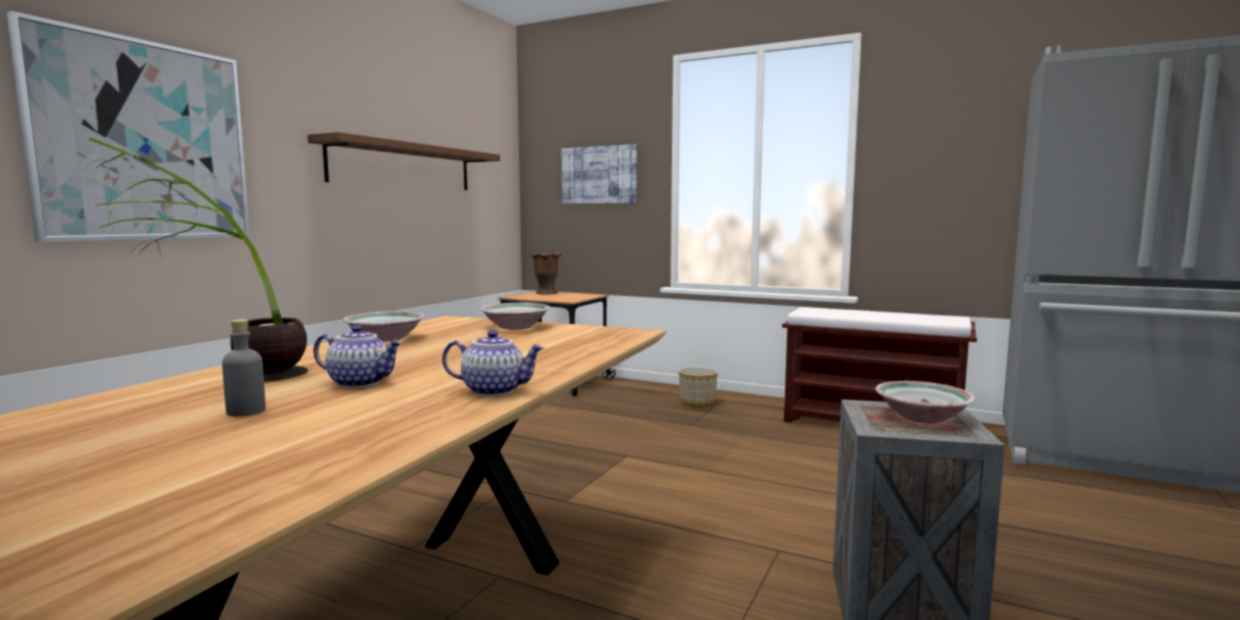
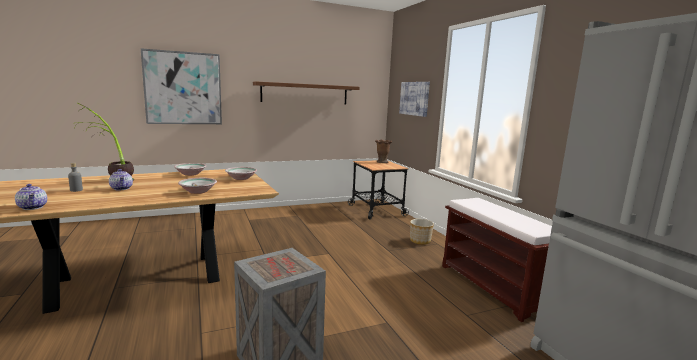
camera: 40 degrees right, 5 degrees up
teapot [442,330,544,396] -> teapot moved to [15,184,47,210]
bowl [875,381,976,423] -> bowl moved to [178,178,217,194]

